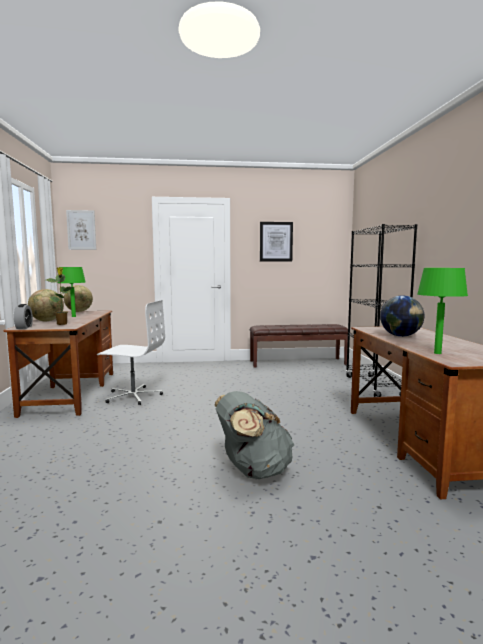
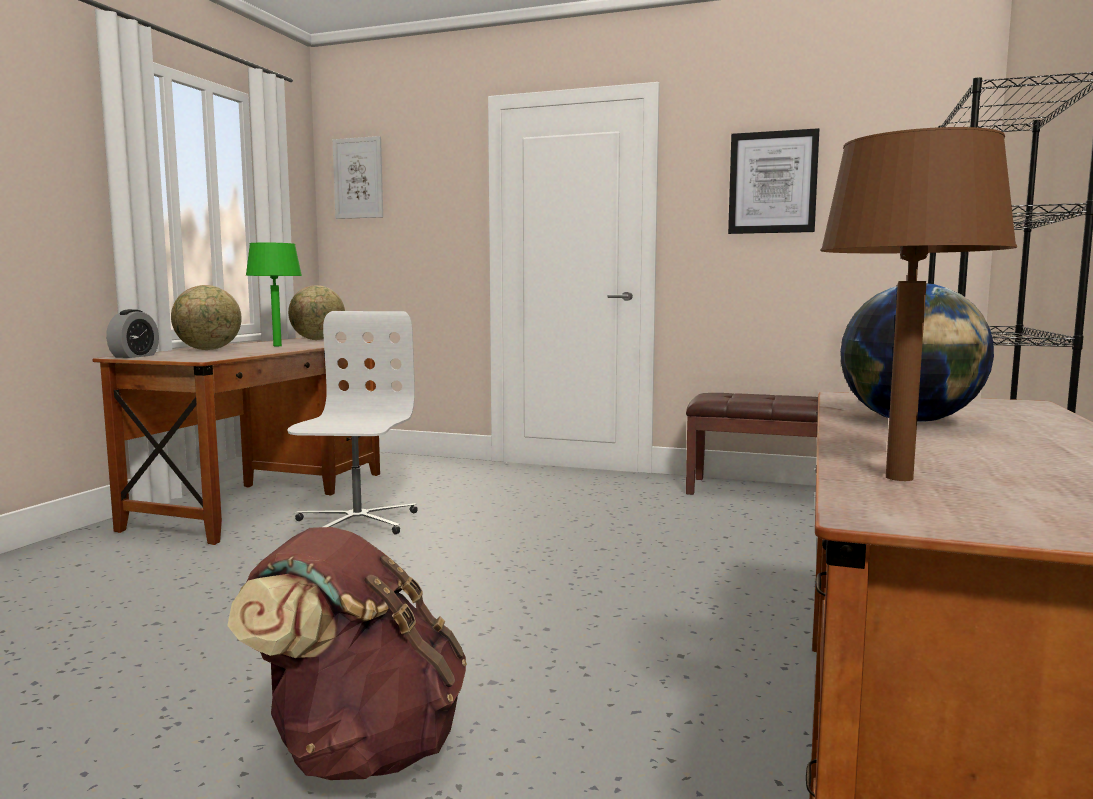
camera: 25 degrees right, 0 degrees up
potted plant [46,267,74,325] -> none
white office chair [97,300,165,405] -> white office chair turned 120 degrees counterclockwise [287,311,417,534]
grey backpack [215,391,294,479] -> brown backpack [227,527,467,780]
green table lamp [417,268,468,354] -> brown table lamp [820,127,1017,481]

